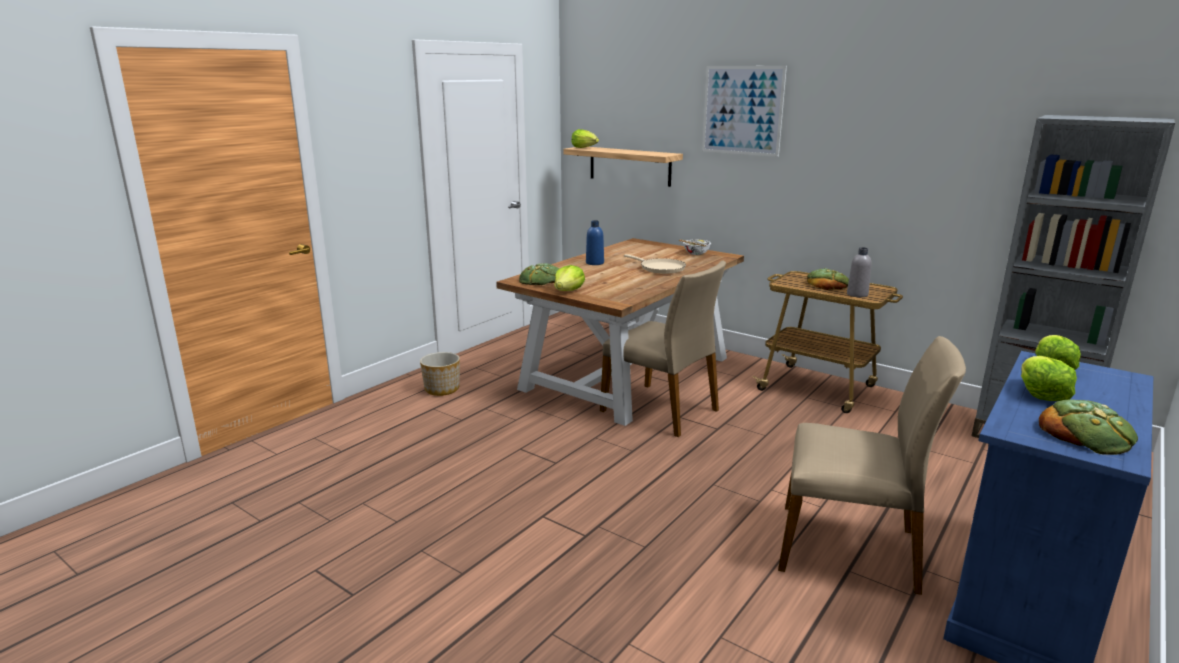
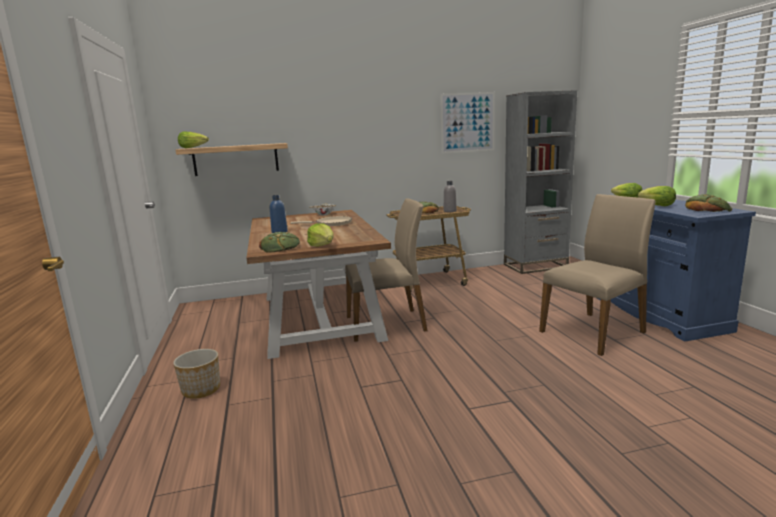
camera: 50 degrees left, 5 degrees down
picture [702,66,787,157] -> picture moved to [440,92,495,154]

